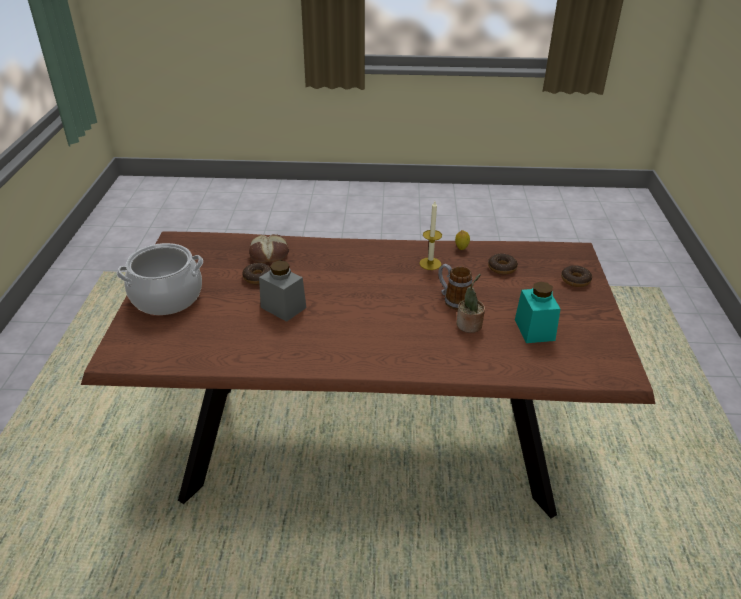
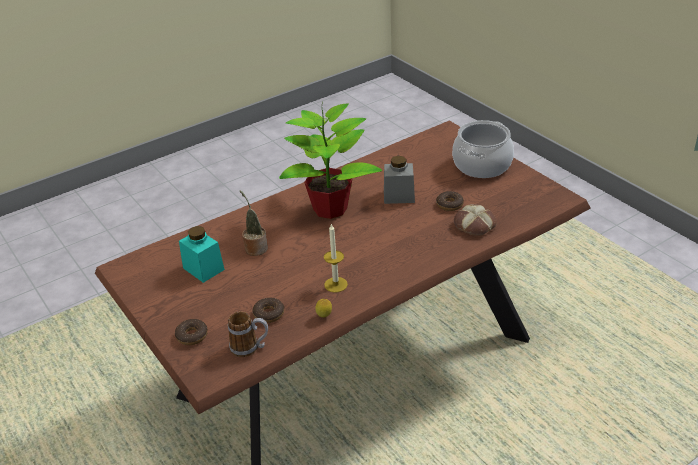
camera: 145 degrees right, 0 degrees up
mug [438,264,472,310] -> mug moved to [228,311,268,357]
none -> potted plant [279,101,382,219]

